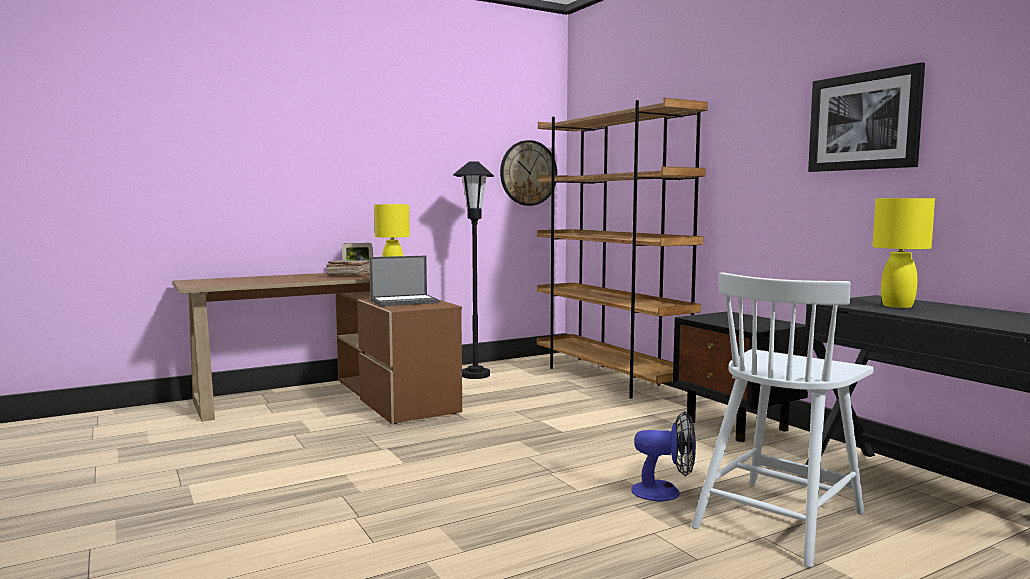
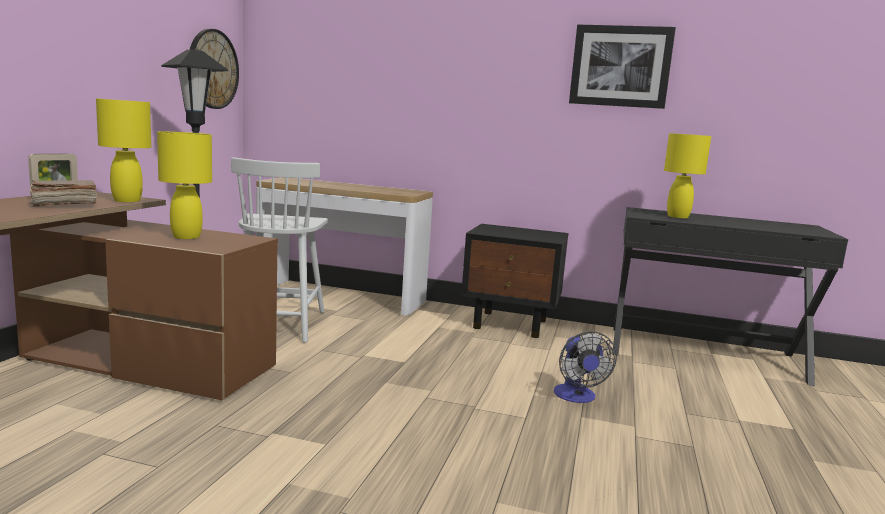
camera: 45 degrees left, 5 degrees up
laptop [370,256,440,306] -> yellow table lamp [157,131,212,239]
brown bookcase [537,98,708,399] -> console table [256,178,433,315]
fan [631,412,696,501] -> fan turned 120 degrees clockwise [554,332,617,403]
white chair [691,272,874,568] -> white chair moved to [231,157,328,343]

